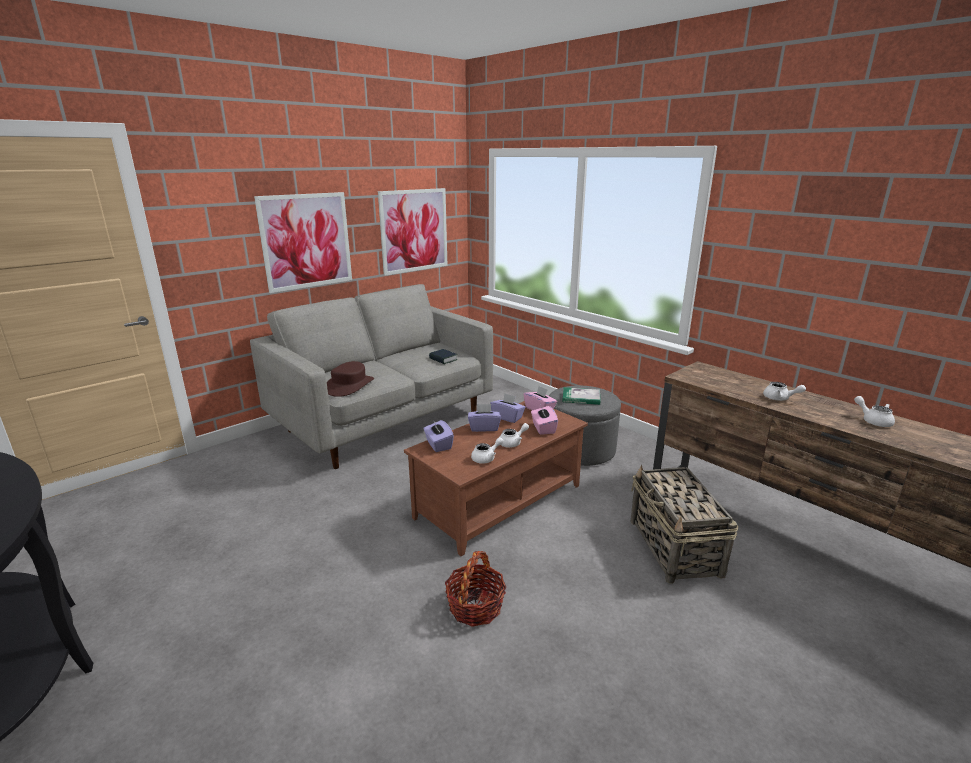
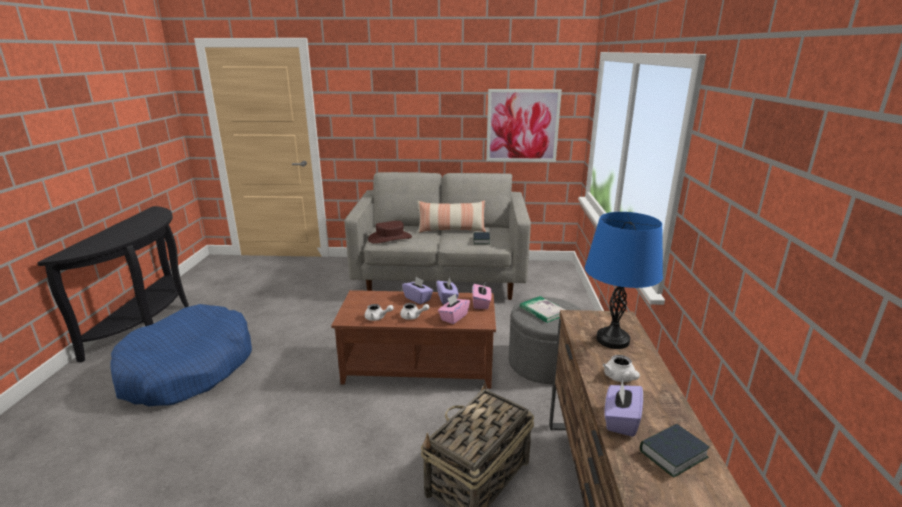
camera: 45 degrees right, 0 degrees up
picture [254,192,352,293] -> none
purple tissue box [423,420,454,452] -> purple tissue box moved to [604,380,643,437]
basket [445,551,507,627] -> none
white teapot [854,396,895,427] -> book [640,424,710,477]
none -> blue dog bed [110,304,252,407]
none -> pillow [417,201,486,233]
none -> blue table lamp [585,212,663,349]

